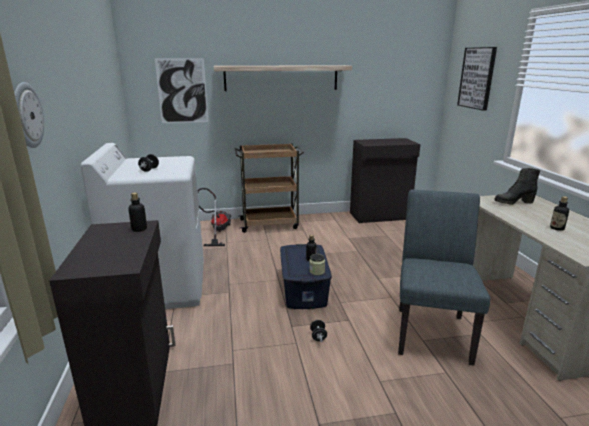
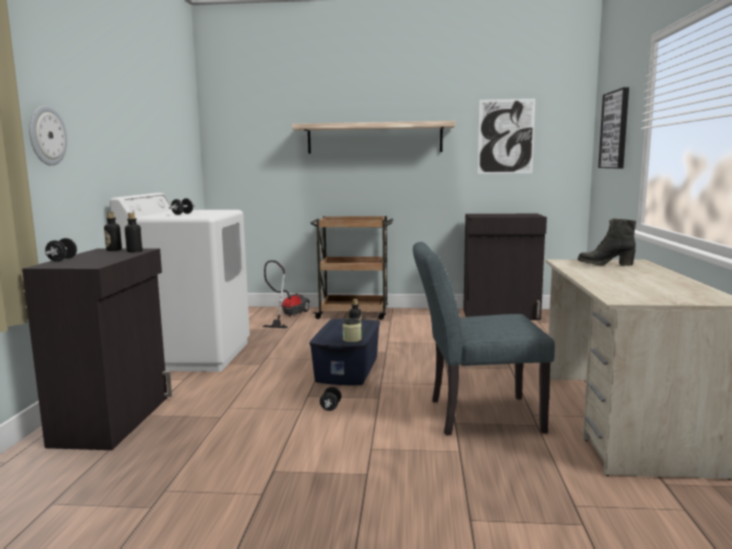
camera: 15 degrees right, 10 degrees down
picture [155,58,208,123] -> picture moved to [478,99,535,174]
grey chair [398,190,490,366] -> grey chair turned 120 degrees counterclockwise [413,242,555,435]
bottle [550,196,569,231] -> bottle moved to [104,212,122,251]
none -> black dumbbell [45,238,77,262]

